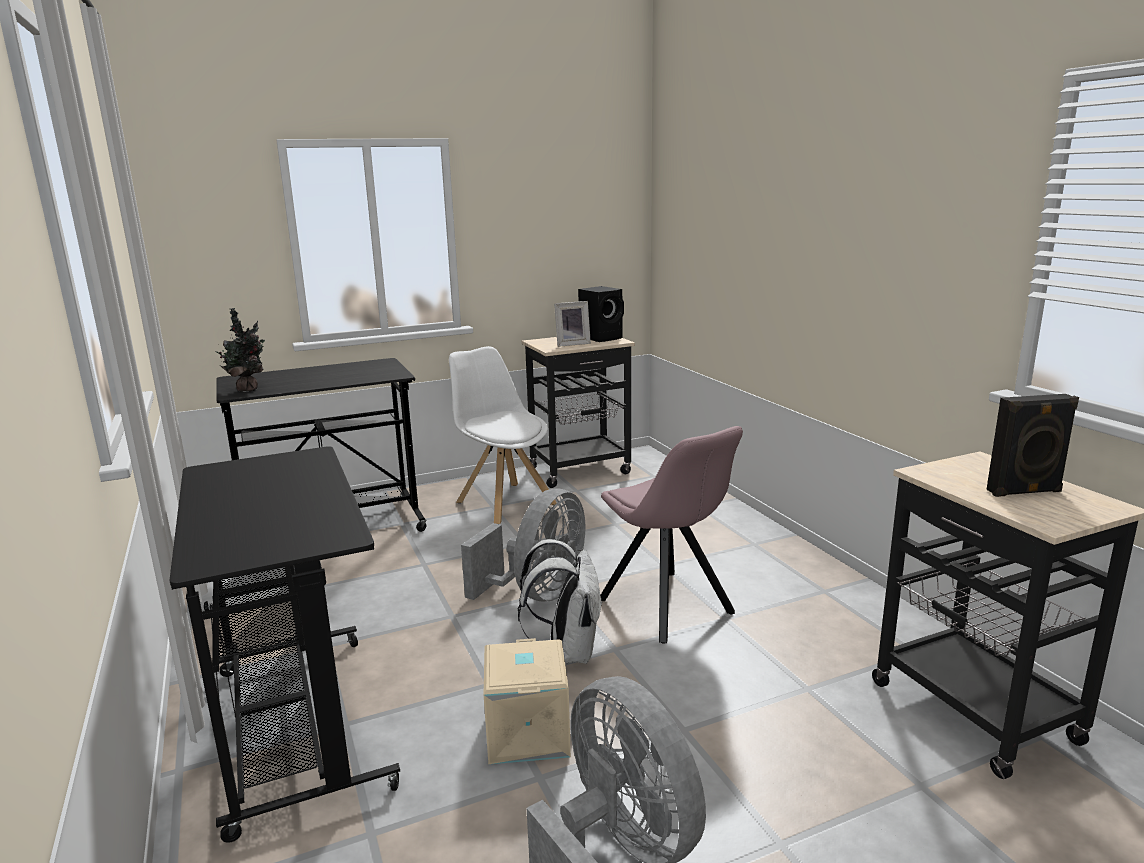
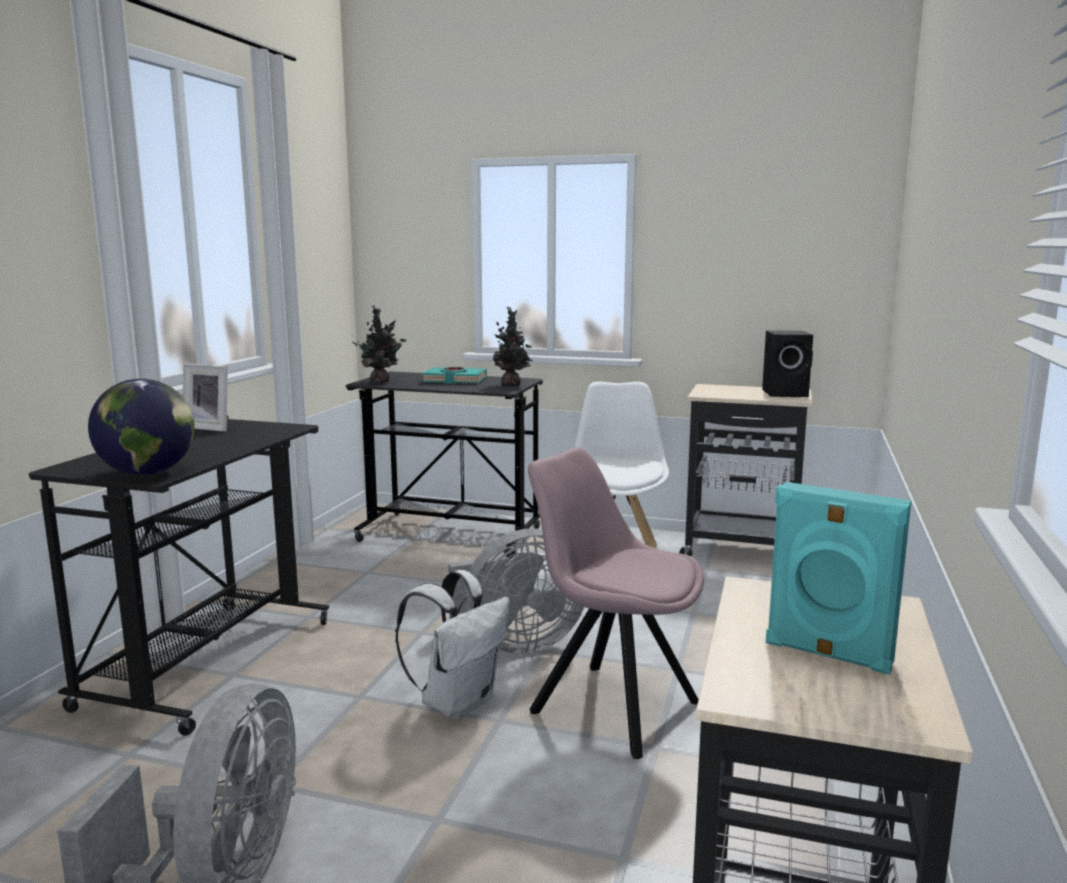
camera: 40 degrees right, 5 degrees down
beige storage box [484,638,571,765] -> none
picture frame [554,301,591,347] -> picture frame moved to [183,364,229,432]
pink chair [600,426,743,644] -> pink chair turned 120 degrees clockwise [528,447,704,759]
black speaker [986,394,1079,497] -> turquoise speaker [766,482,911,675]
none -> globe [88,379,195,475]
none -> turquoise book [422,367,487,384]
none -> potted plant [493,307,533,386]

